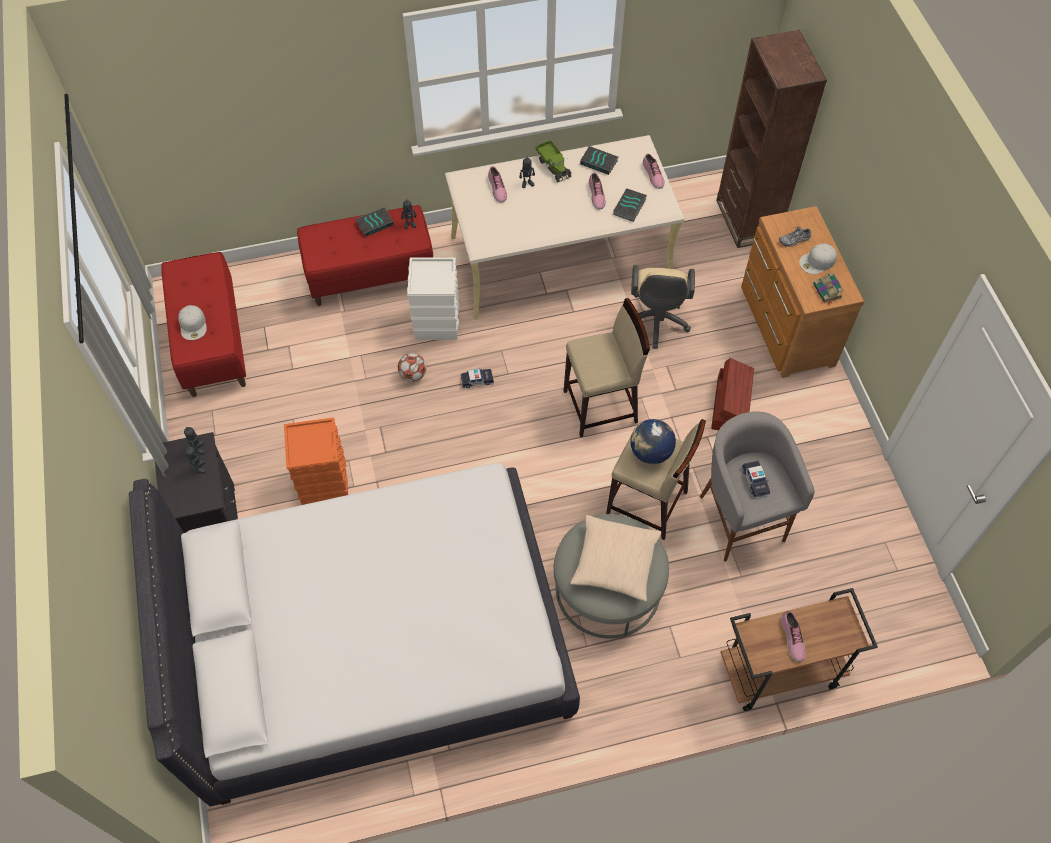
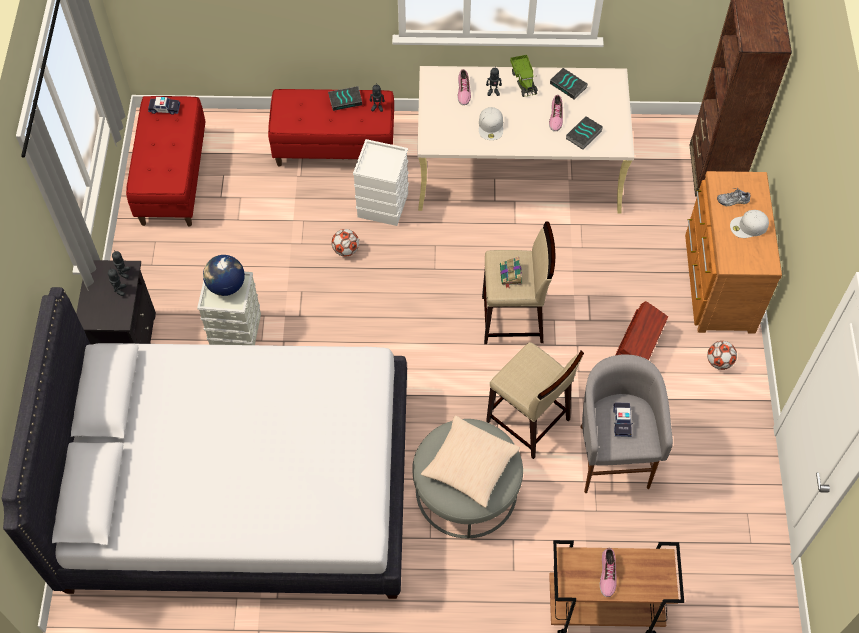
camera: 15 degrees right, 0 degrees up
white cap [178,305,207,340] -> white cap moved to [479,107,503,140]
orange storage box [284,417,348,505] -> grey storage box [197,272,261,345]
toy car [460,369,494,388] -> toy car moved to [148,97,180,115]
globe [630,419,676,464] -> globe moved to [203,255,245,296]
beige office chair [631,265,695,349] -> none
shoe [643,154,664,189] -> none
book [813,271,844,305] -> book moved to [500,257,522,288]
none -> football [707,341,737,370]

